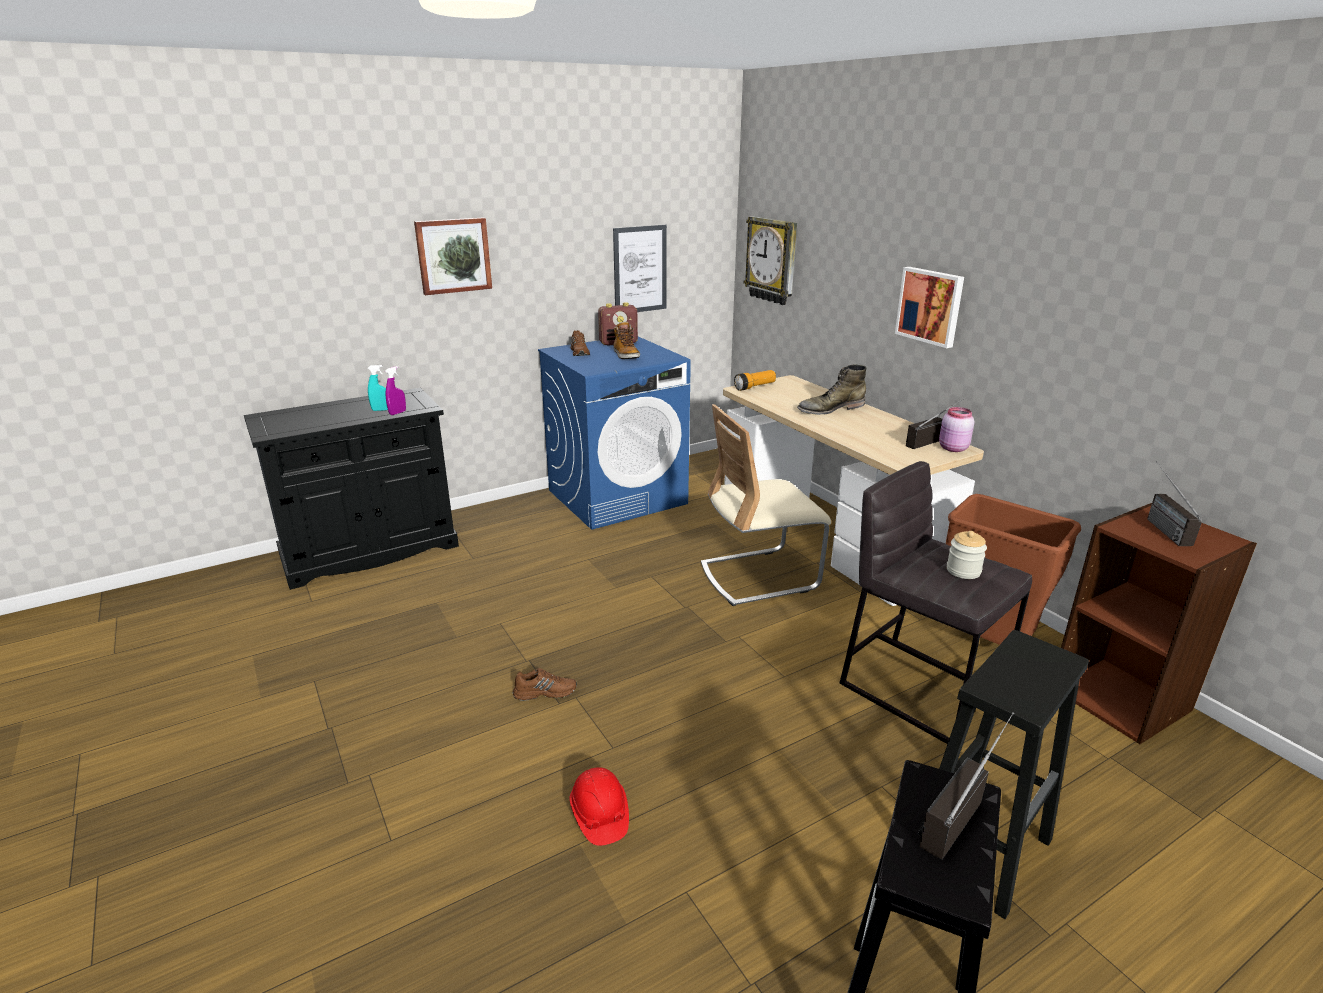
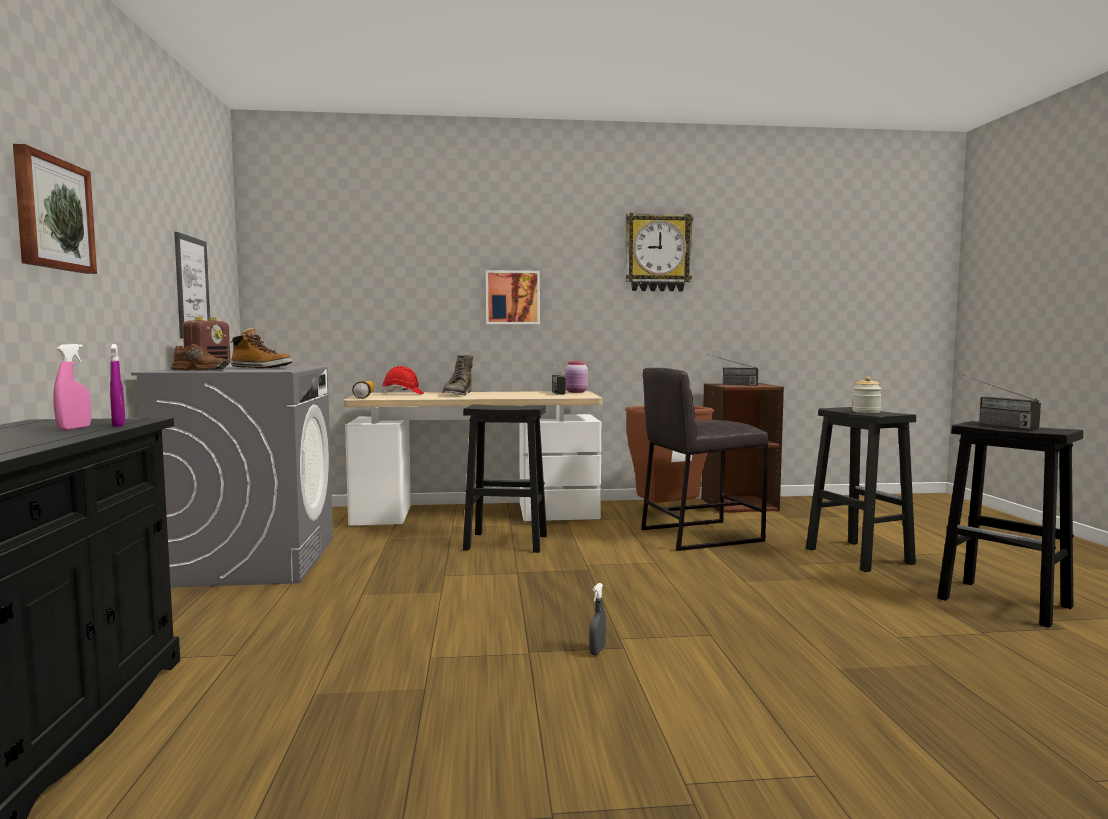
camera: 65 degrees left, 20 degrees down
turquoise spray bottle [368,365,388,411] -> pink spray bottle [53,344,91,430]
brown shoe [513,668,577,701] -> grey spray bottle [589,583,606,656]
blue washing machine [538,337,691,530] -> grey washing machine [131,366,333,588]
red hard hat [569,767,629,846] -> red hard hat moved to [382,366,424,394]
beige chair [701,404,831,606] -> black stool [463,404,547,553]
wall clock [744,216,797,305] -> wall clock moved to [625,213,693,291]
jar [947,531,987,579] -> jar moved to [852,376,882,413]

